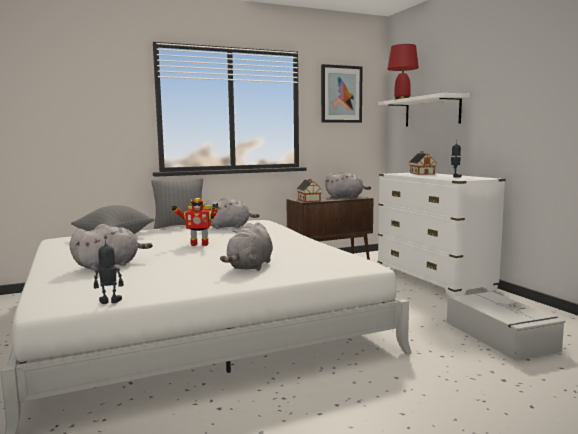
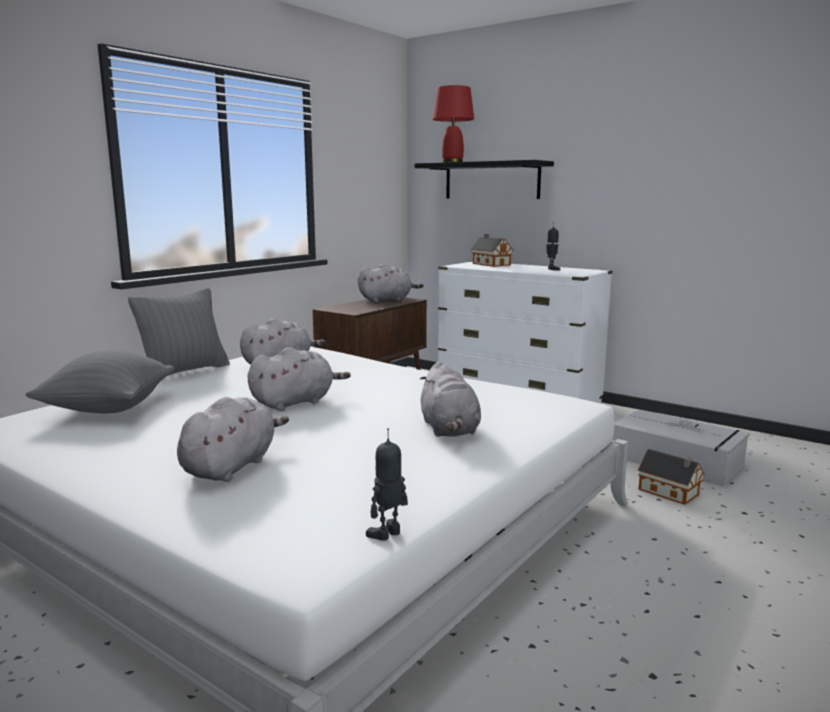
camera: 30 degrees left, 5 degrees up
toy robot [171,198,219,246] -> grey plush toy [248,347,351,411]
toy house [297,179,322,202] -> toy house moved to [638,449,705,505]
picture [321,64,363,123] -> none
white shelf [378,93,470,126] -> black shelf [415,160,554,199]

